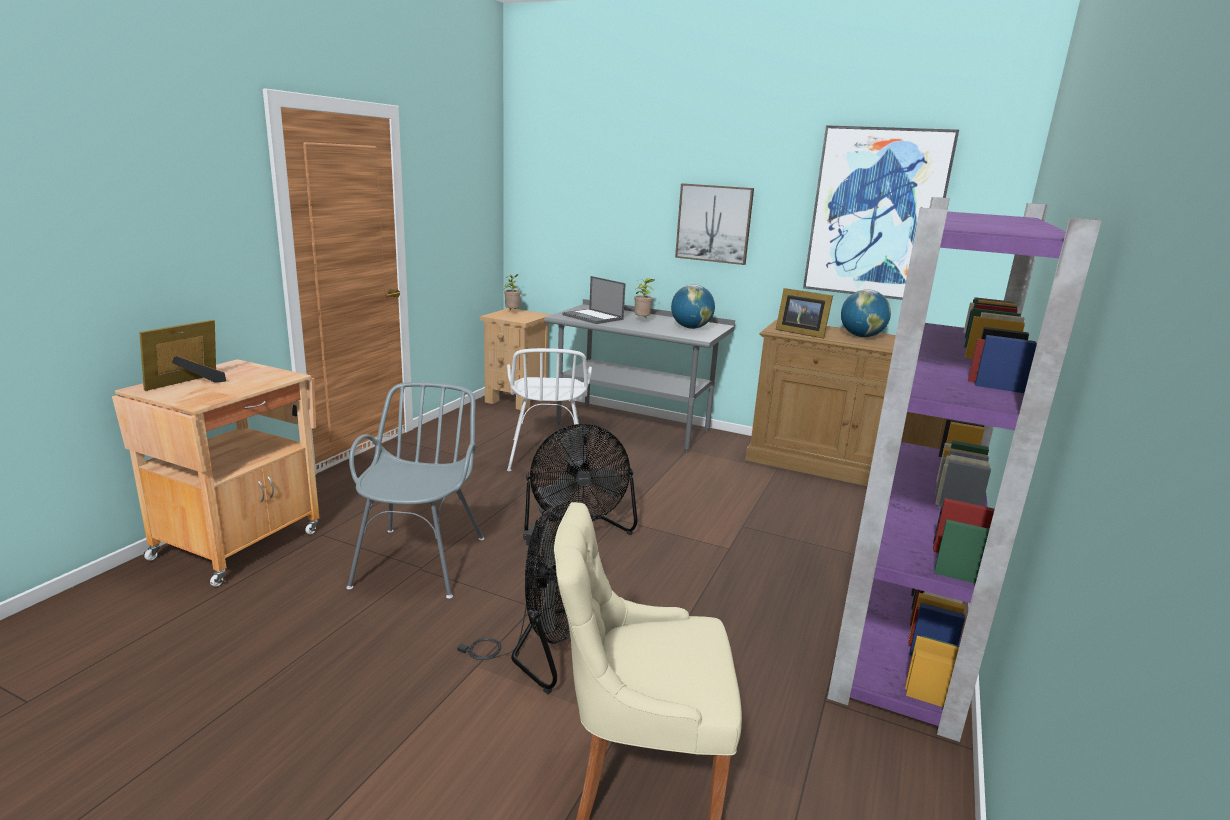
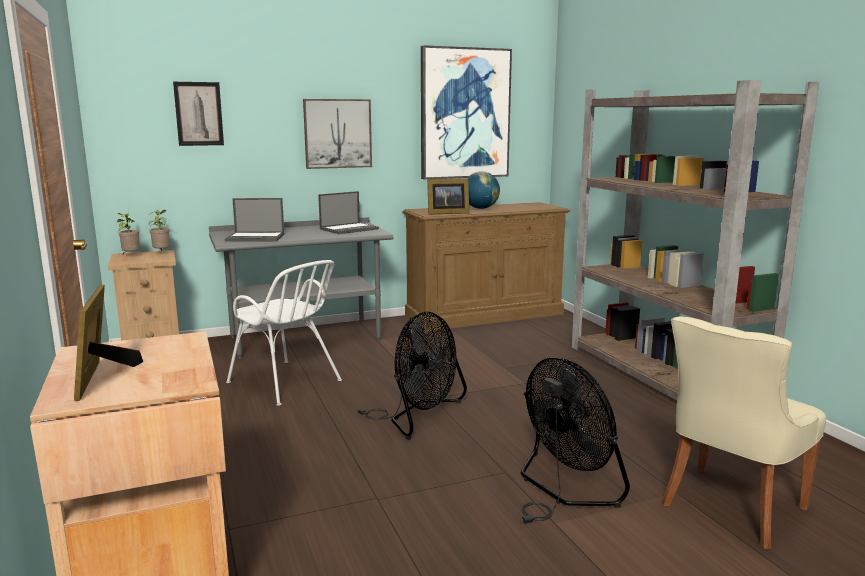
camera: 45 degrees left, 5 degrees down
grey chair [346,382,484,599] -> none
potted plant [634,278,654,319] -> potted plant moved to [149,210,170,251]
globe [671,285,715,329] -> laptop [318,191,379,234]
purple bookcase [827,197,1102,742] -> brown bookcase [572,80,819,400]
none -> picture [173,82,224,146]

